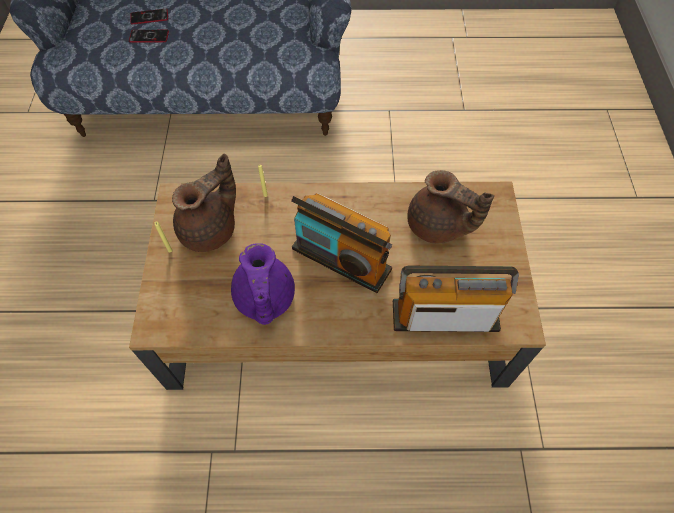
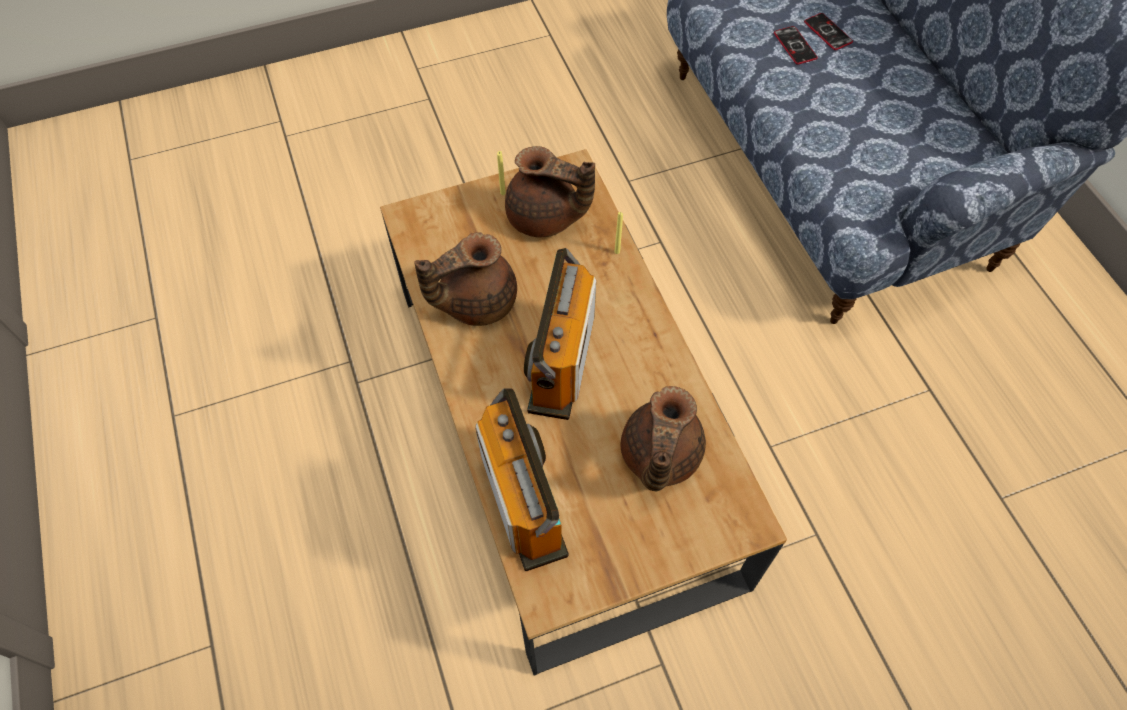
camera: 70 degrees right, 0 degrees up
purple teapot [231,243,295,325] -> brown teapot [414,232,517,326]

